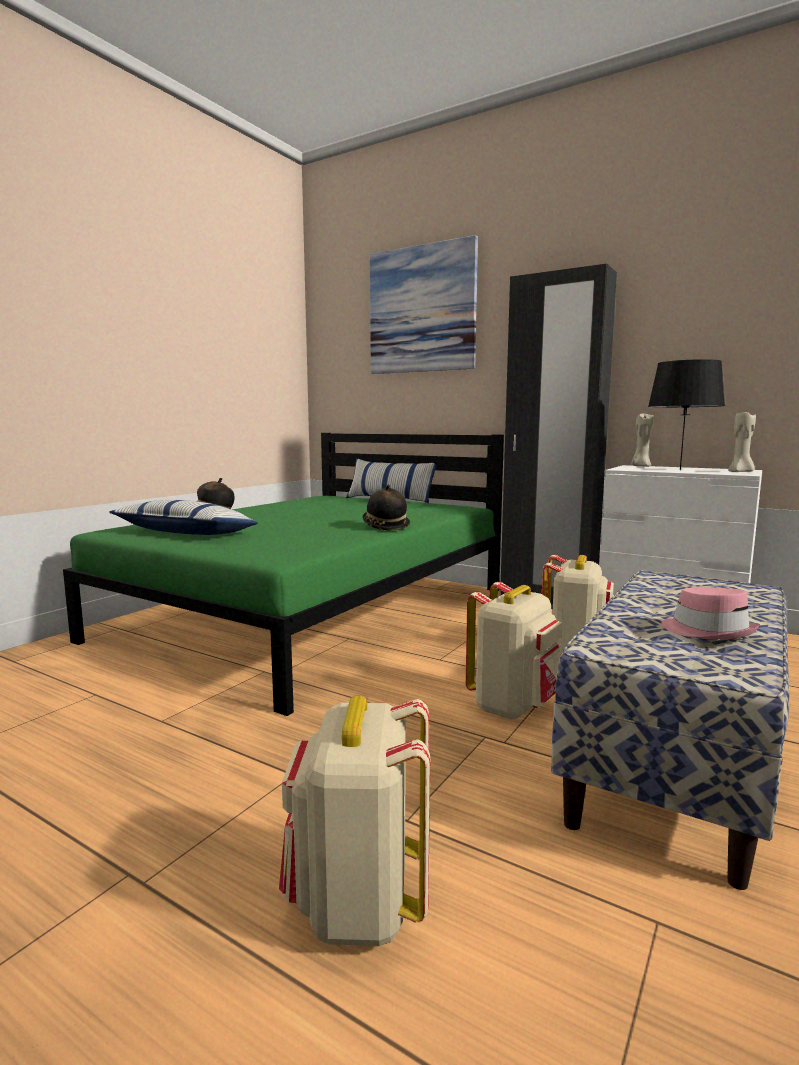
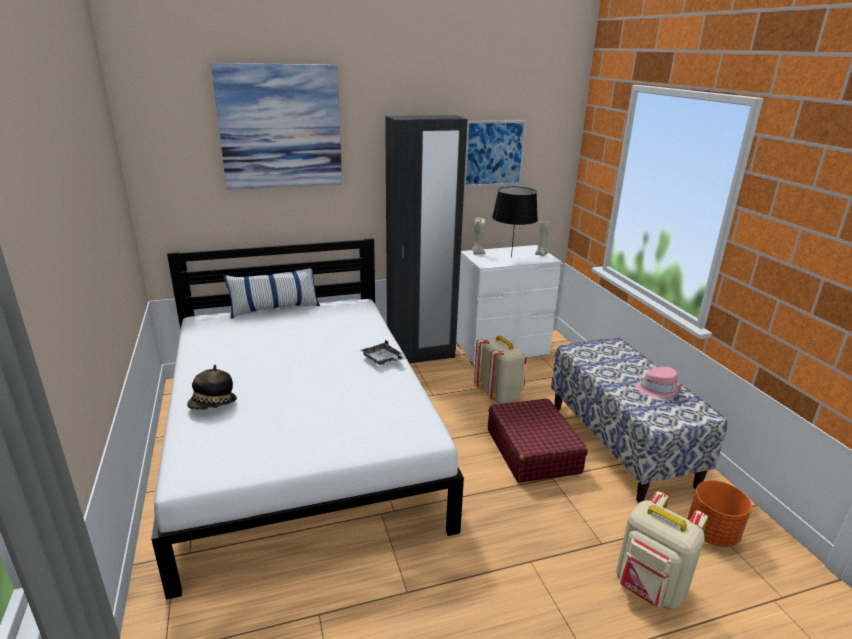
camera: 50 degrees left, 15 degrees up
green bed [63,433,504,716] -> white bed [151,238,464,600]
pillow [109,500,258,535] -> none
hat [363,485,410,531] -> grey tray [361,340,405,365]
beige backpack [466,582,562,720] -> red suitcase [488,398,588,483]
none -> picture [464,120,527,187]
none -> orange planter [688,480,752,547]

